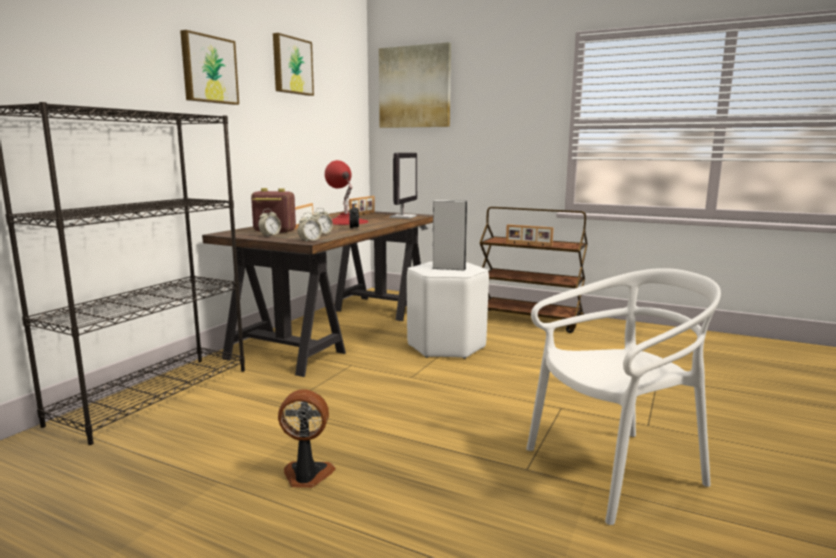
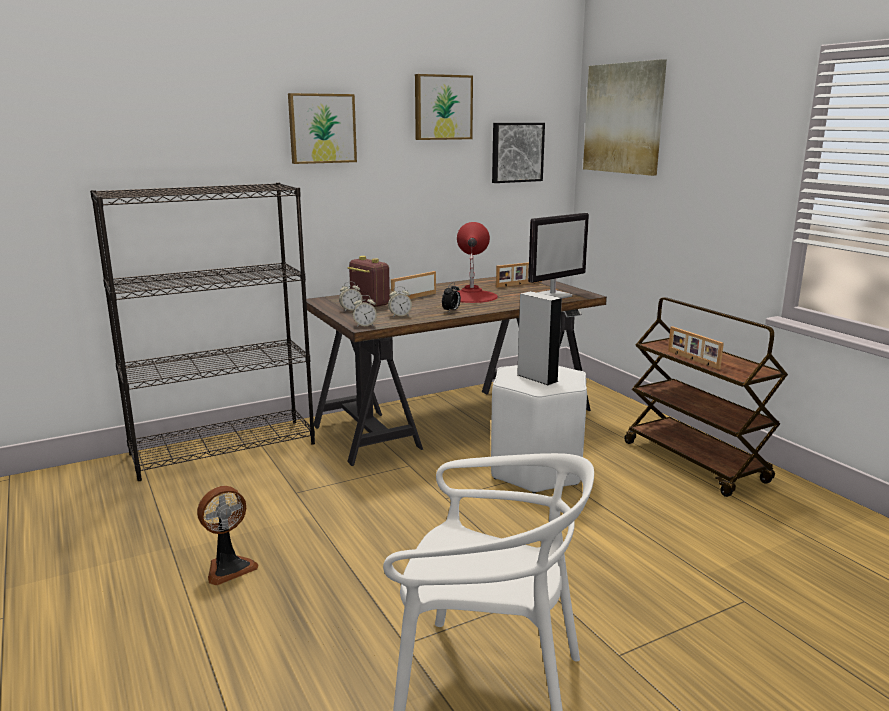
camera: 35 degrees right, 5 degrees up
fan [278,389,336,488] -> fan turned 105 degrees clockwise [197,486,258,585]
none -> picture [492,123,545,183]

